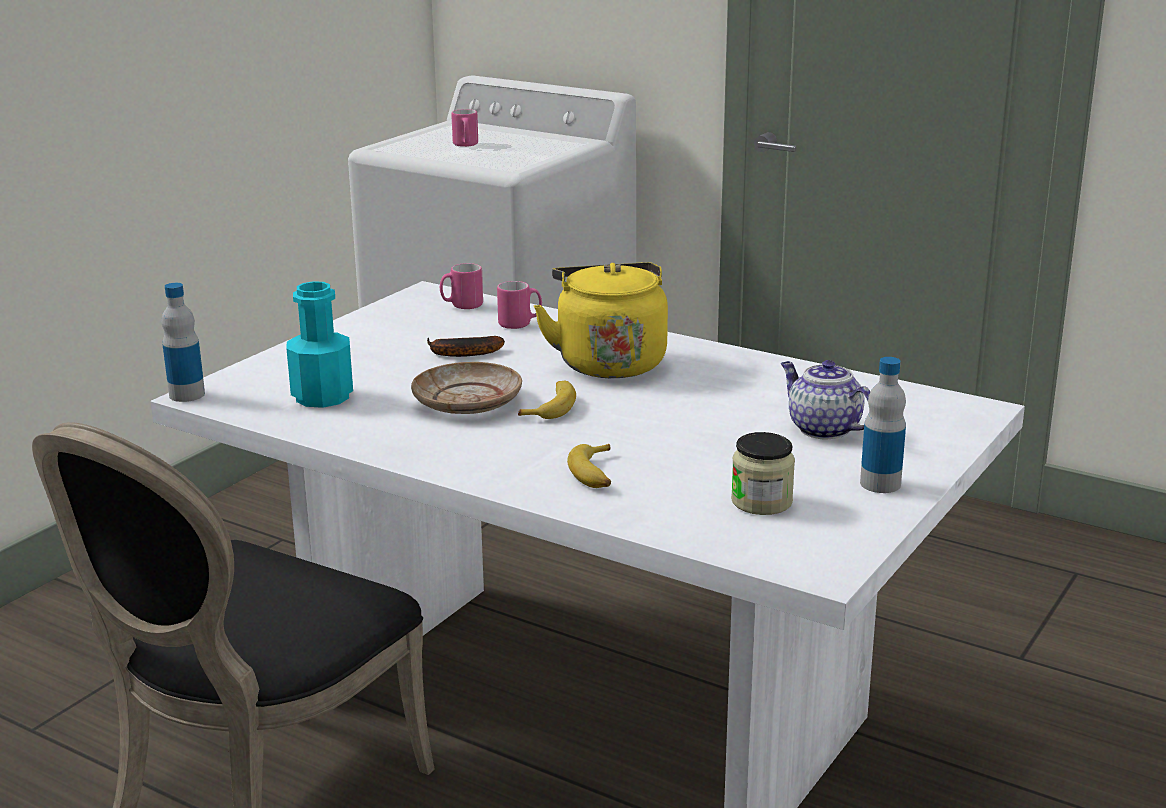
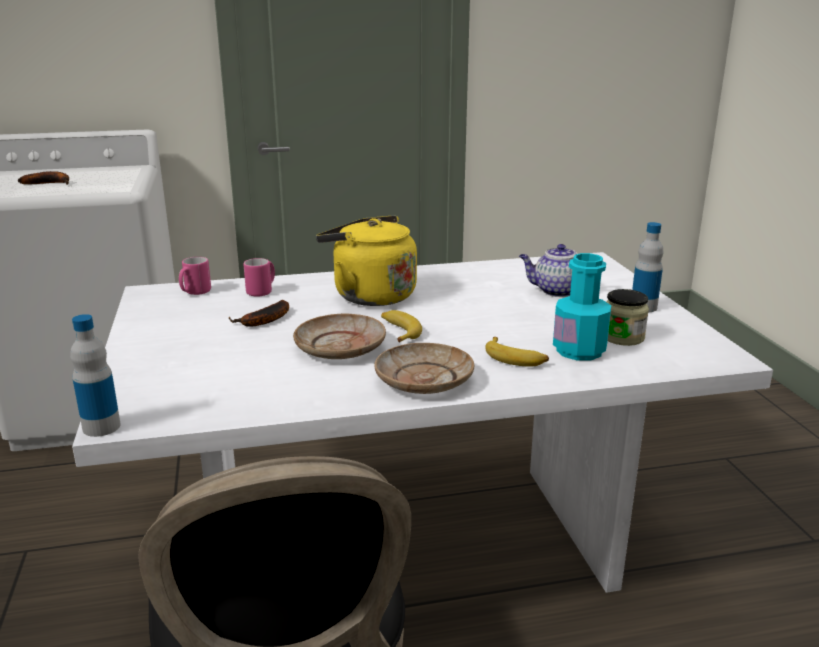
camera: 45 degrees left, 0 degrees up
turquoise bottle [286,281,353,408] -> turquoise bottle moved to [553,253,611,360]
pink mug [451,109,478,147] -> banana [18,171,69,185]
none -> beige plate [374,343,474,394]

